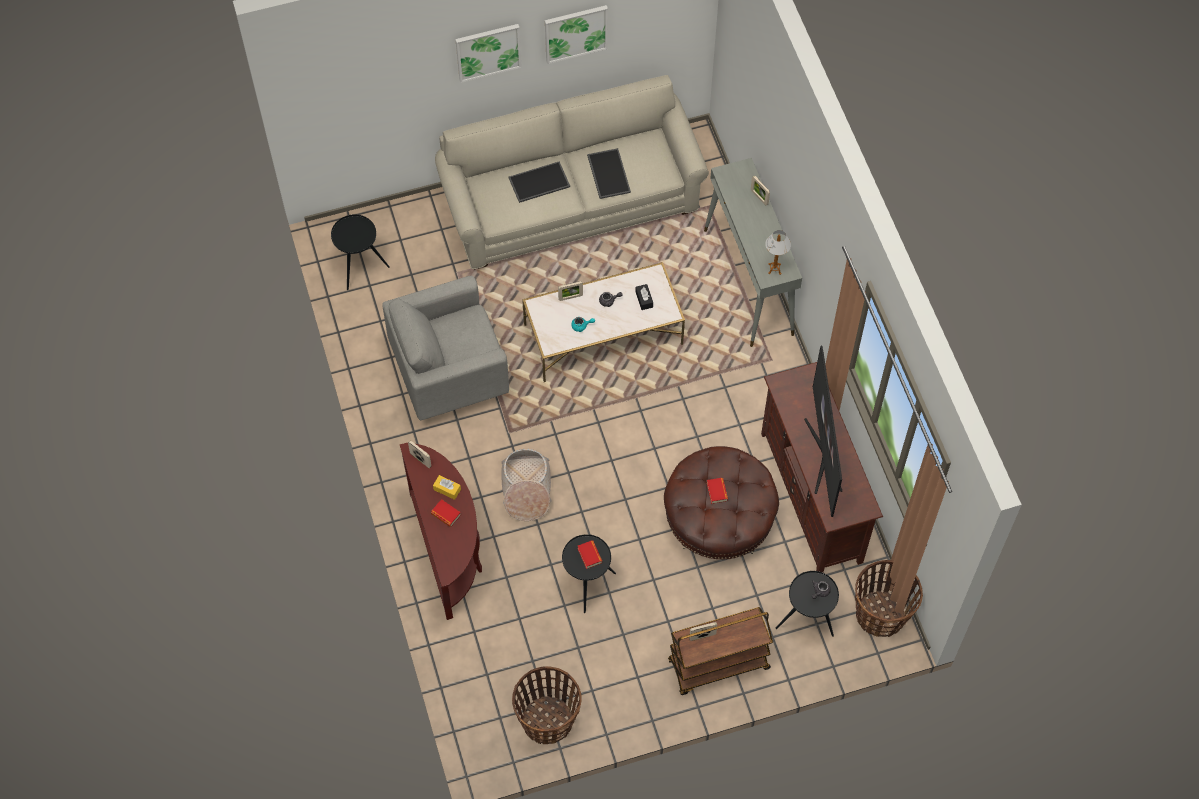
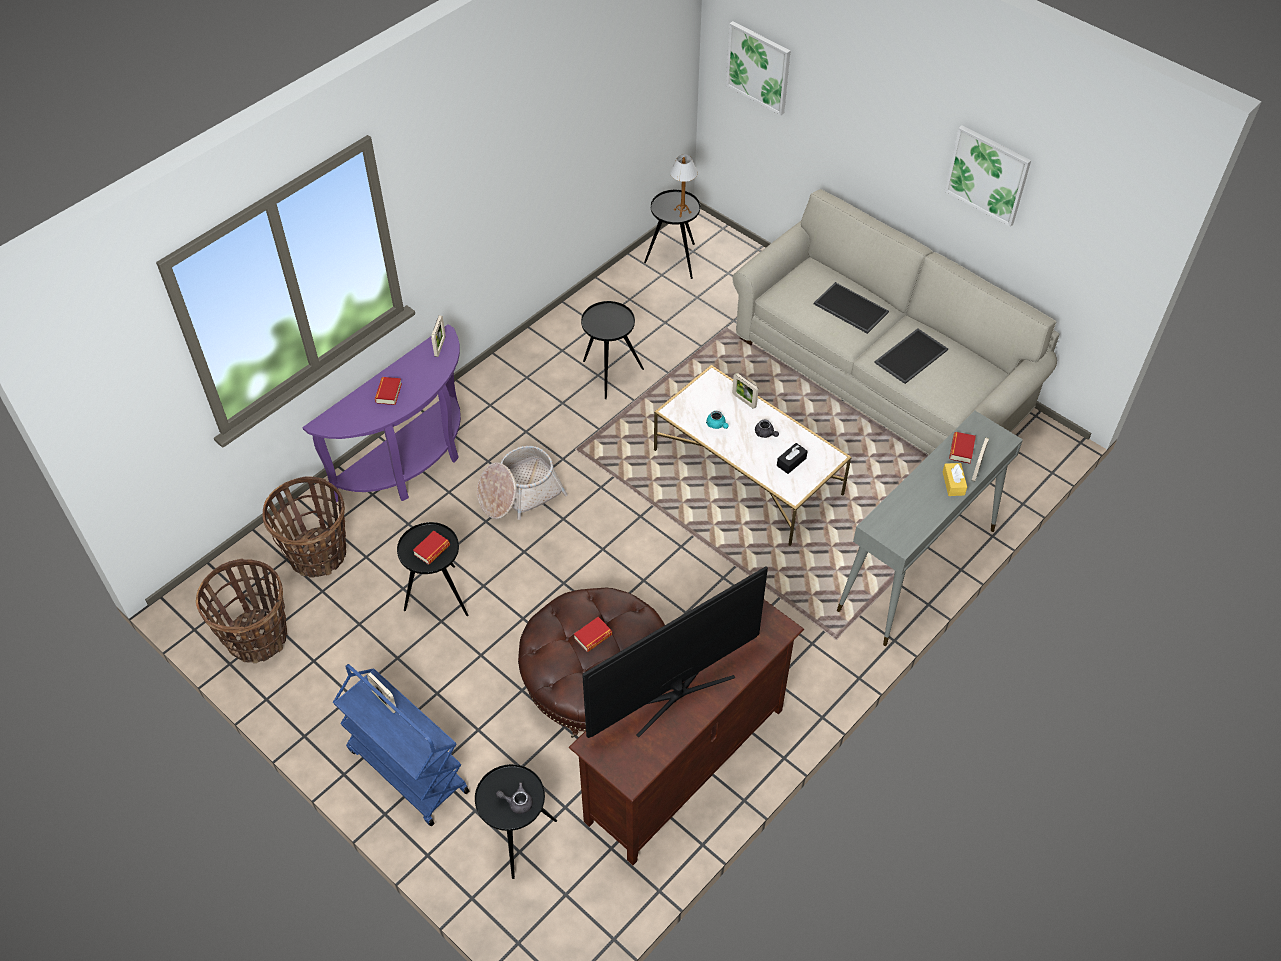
camera: 60 degrees right, 10 degrees down
grey armchair [382,276,509,420] -> black side table [581,301,644,399]
brown console table [400,443,482,620] -> purple console table [302,324,461,502]
yellow tissue box [433,475,461,500] -> yellow tissue box moved to [943,463,967,496]
picture [455,24,522,83] -> picture moved to [726,21,790,115]
brown cart [668,607,773,695] -> blue cart [333,664,469,826]
table lamp [765,230,791,275] -> table lamp moved to [670,154,698,217]
basket [855,560,923,637] -> basket moved to [262,476,346,578]
none -> book [949,432,976,464]

